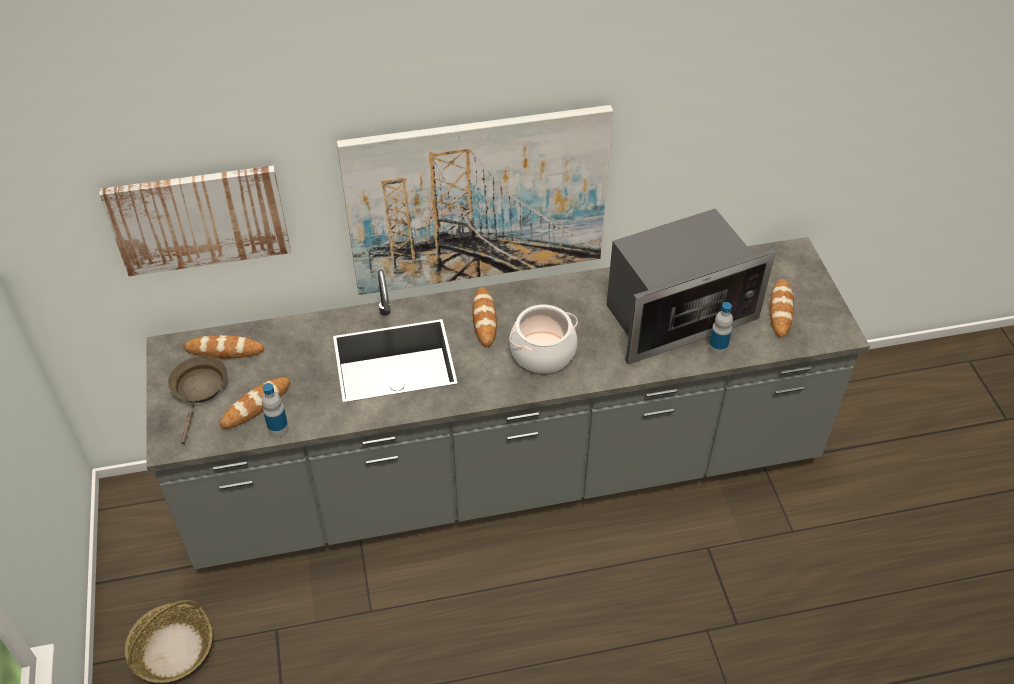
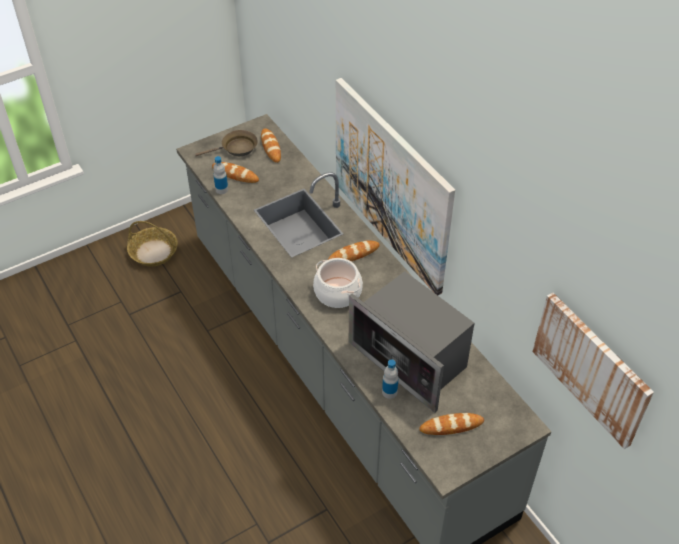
camera: 70 degrees right, 0 degrees up
picture [99,165,291,276] -> picture moved to [532,293,654,449]

